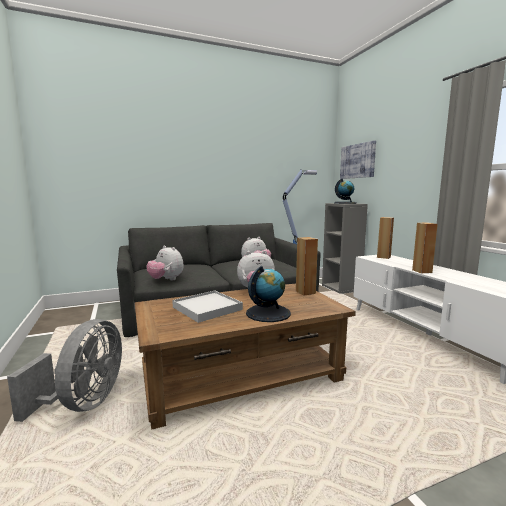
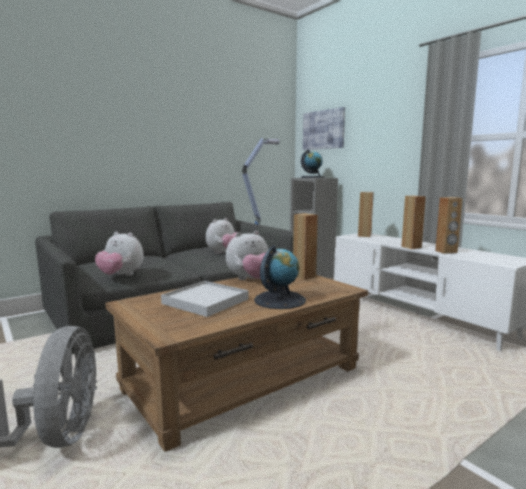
camera: 15 degrees left, 0 degrees up
none -> brown speaker [435,197,463,254]

